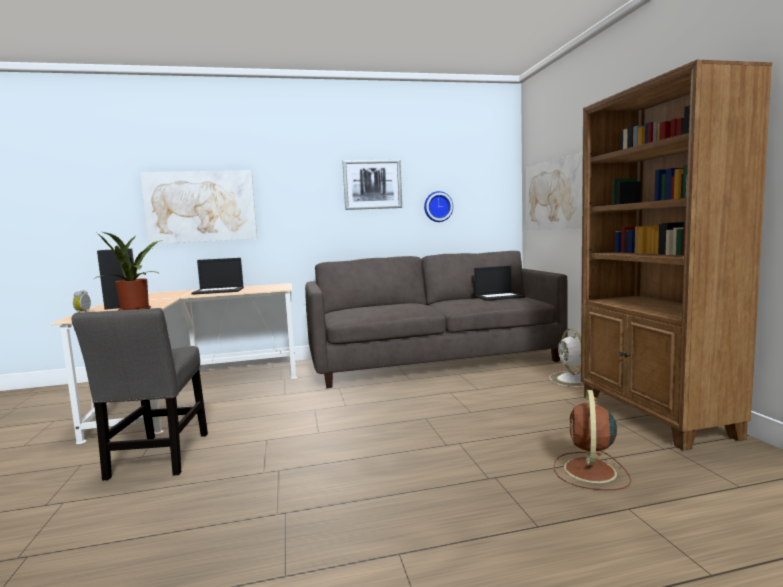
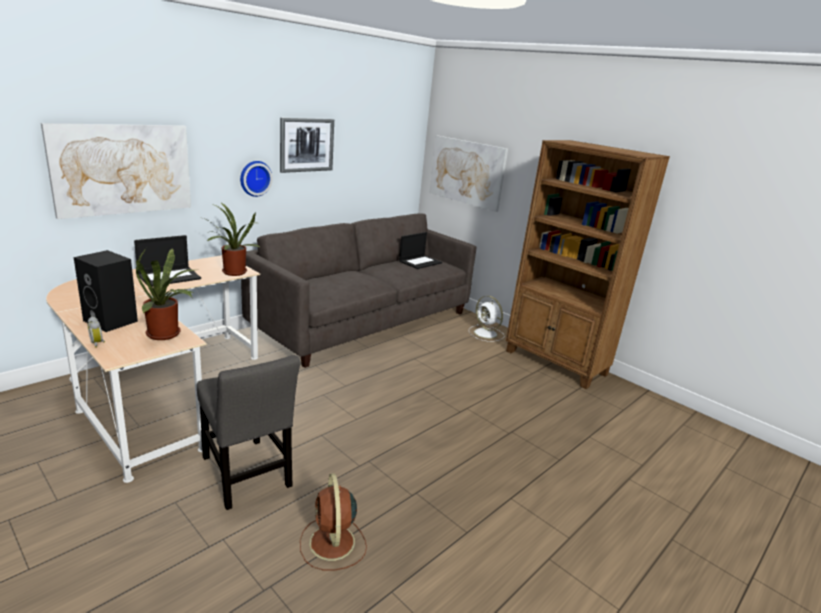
camera: 35 degrees left, 15 degrees up
wall clock [424,191,453,222] -> wall clock moved to [240,161,273,197]
brown fan [554,390,631,490] -> brown fan moved to [300,473,367,571]
none -> potted plant [199,203,261,276]

